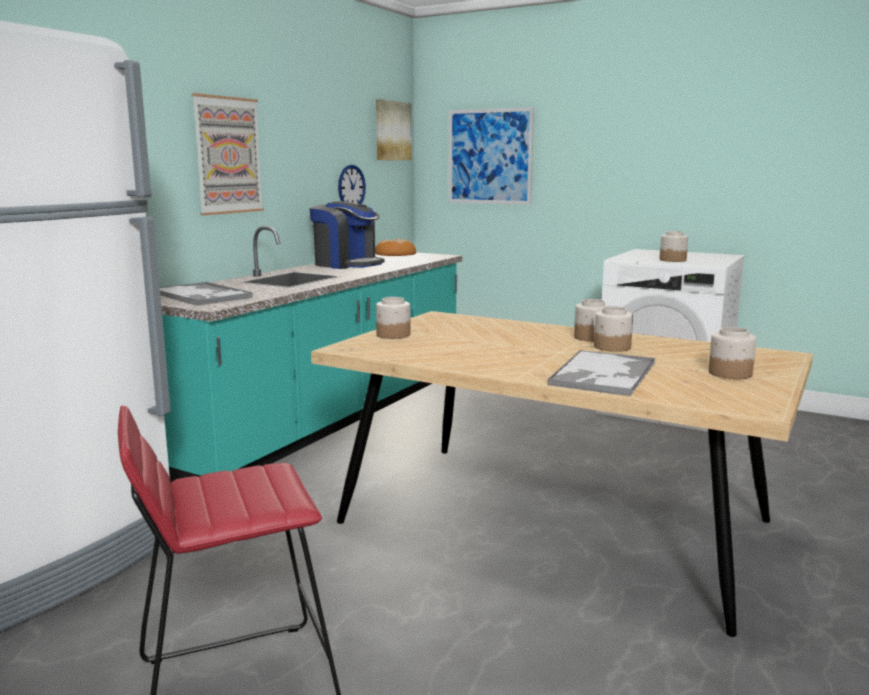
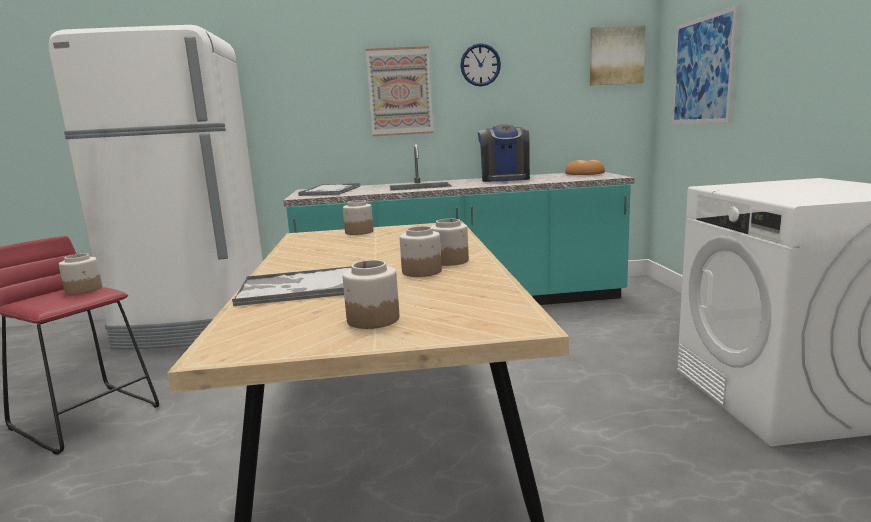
camera: 55 degrees right, 0 degrees up
wall clock [338,165,366,205] -> wall clock moved to [460,43,501,86]
jar [659,231,688,262] -> jar moved to [59,254,102,295]

